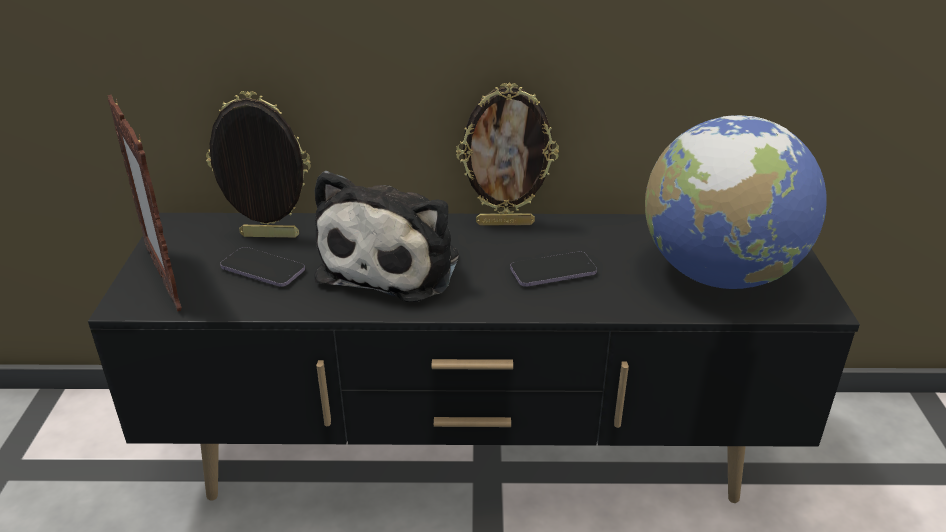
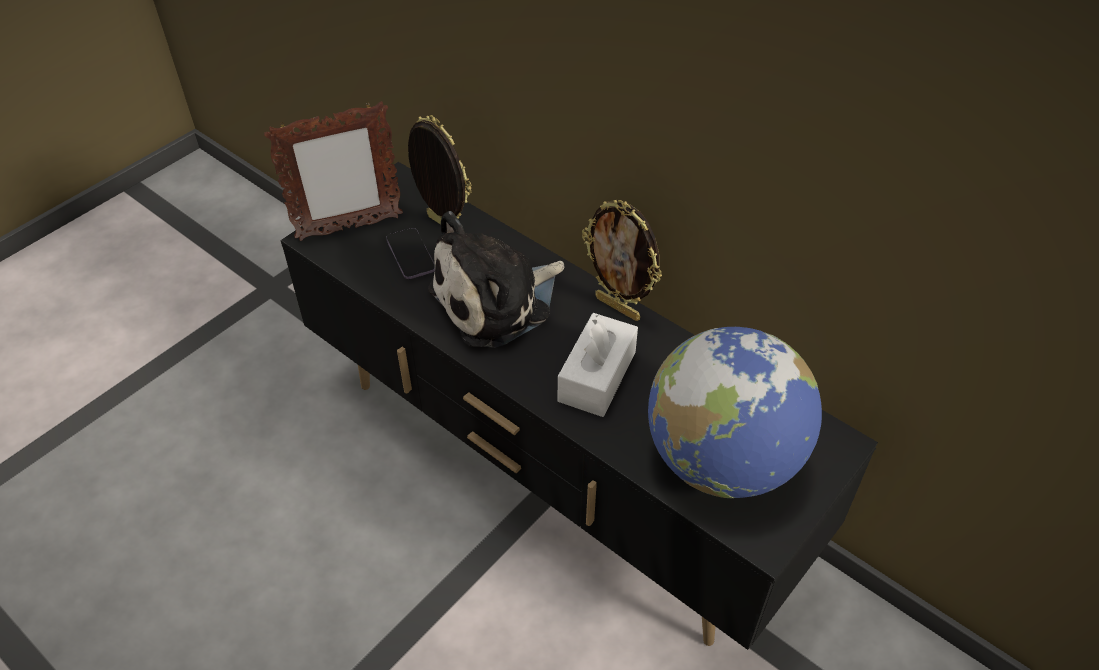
camera: 40 degrees right, 15 degrees up
picture frame [108,95,182,311] -> picture frame turned 120 degrees counterclockwise [264,101,403,241]
phone [510,251,597,287] -> white tissue box [558,313,638,417]

